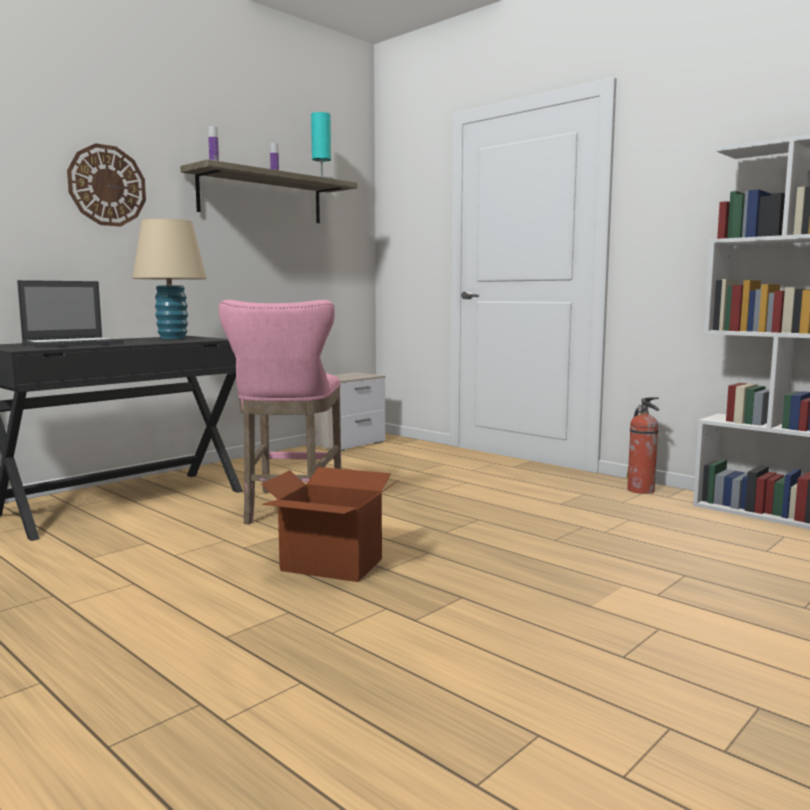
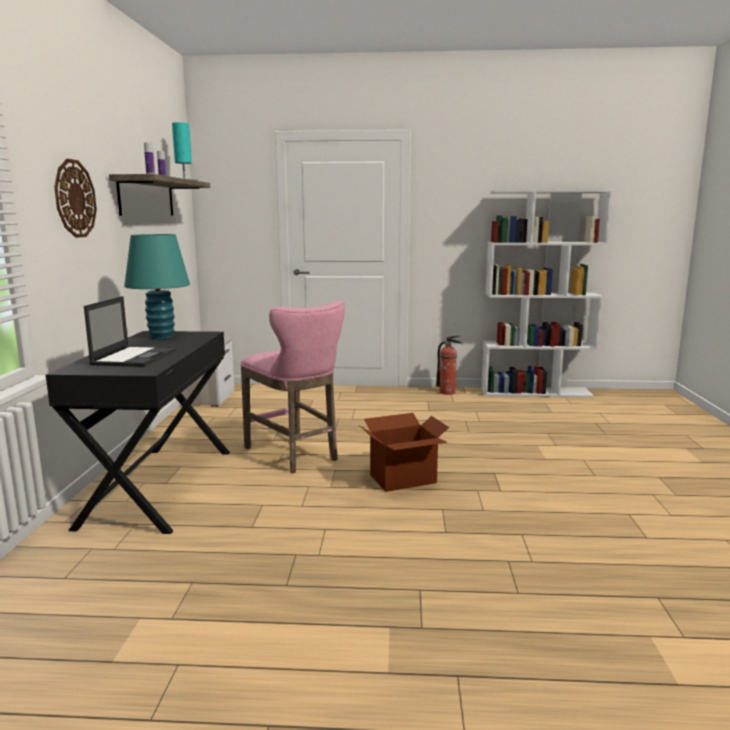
camera: 40 degrees left, 5 degrees up
beige table lamp [132,218,207,339] -> turquoise table lamp [124,234,190,339]

